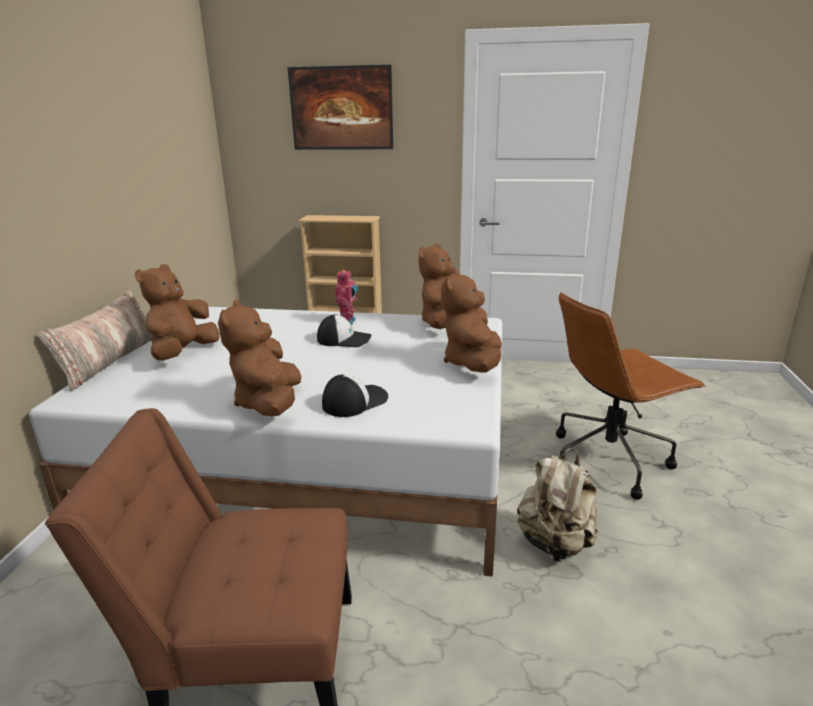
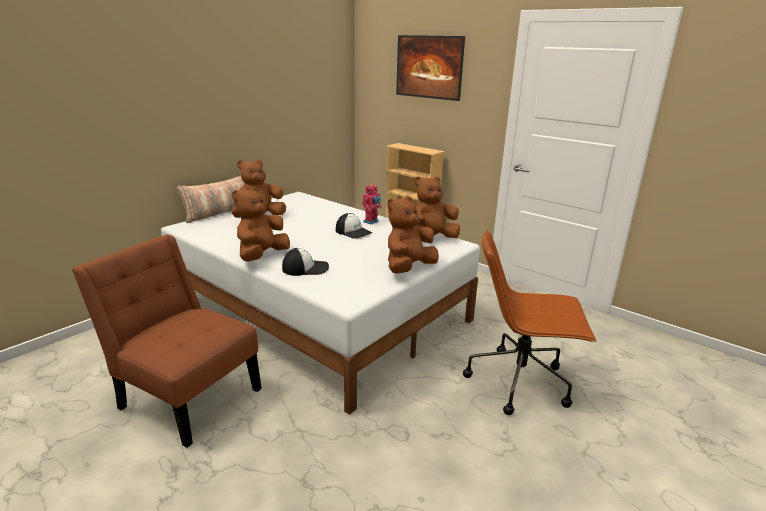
camera: 30 degrees right, 0 degrees up
beige backpack [517,450,599,562] -> none

